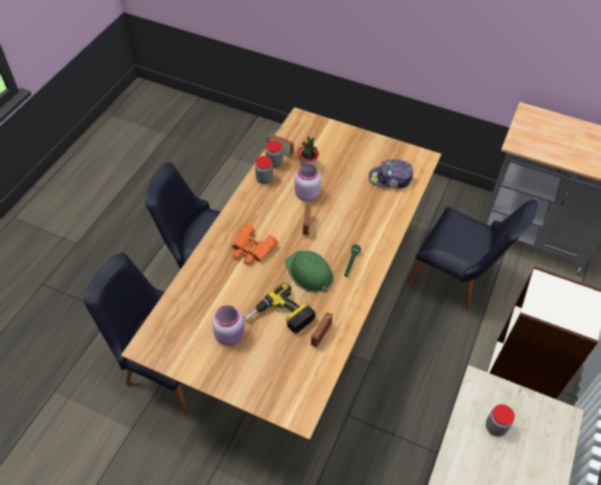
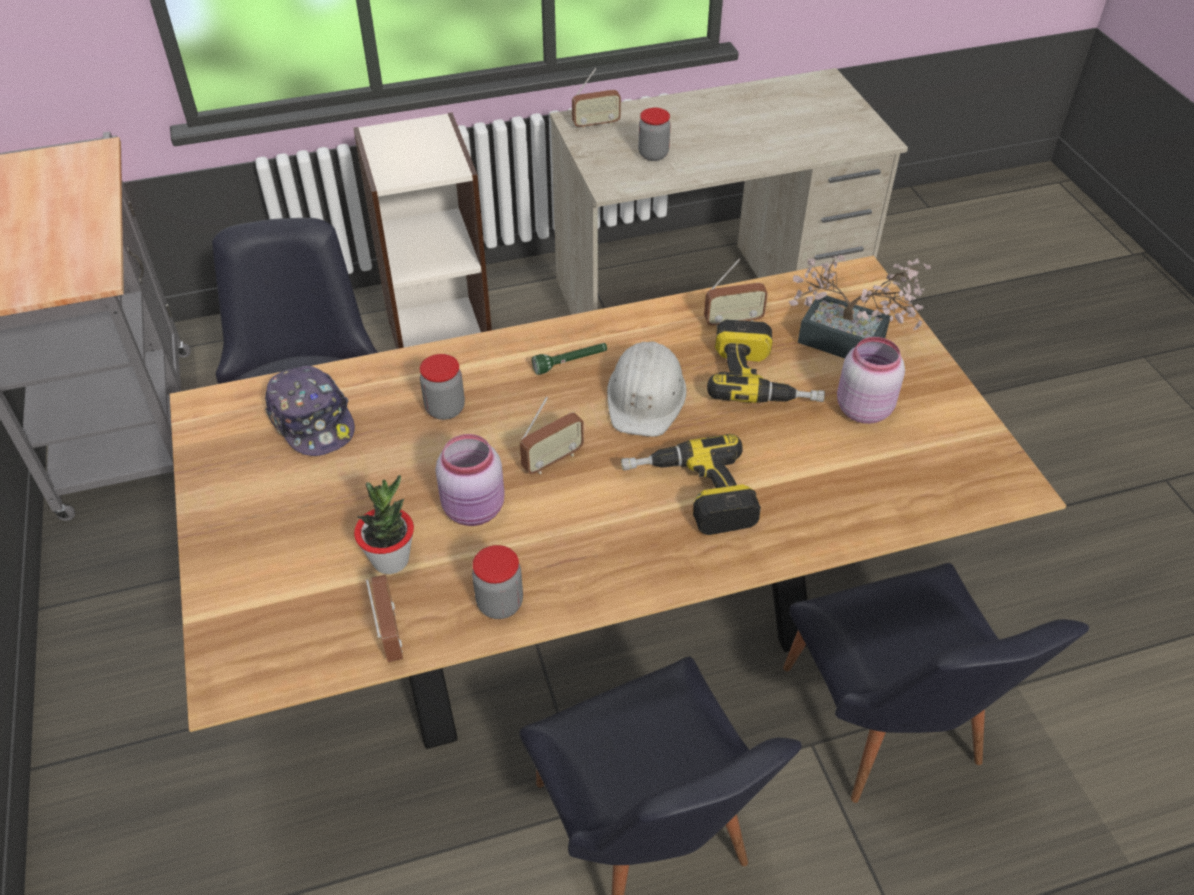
camera: 130 degrees left, 5 degrees down
orange binoculars [232,224,278,266] -> power drill [621,434,761,535]
jar [266,140,283,168] -> jar moved to [420,354,465,420]
green hard hat [285,251,333,293] -> white hard hat [607,341,686,437]
none -> radio [572,68,621,130]
none -> potted plant [789,255,931,358]

